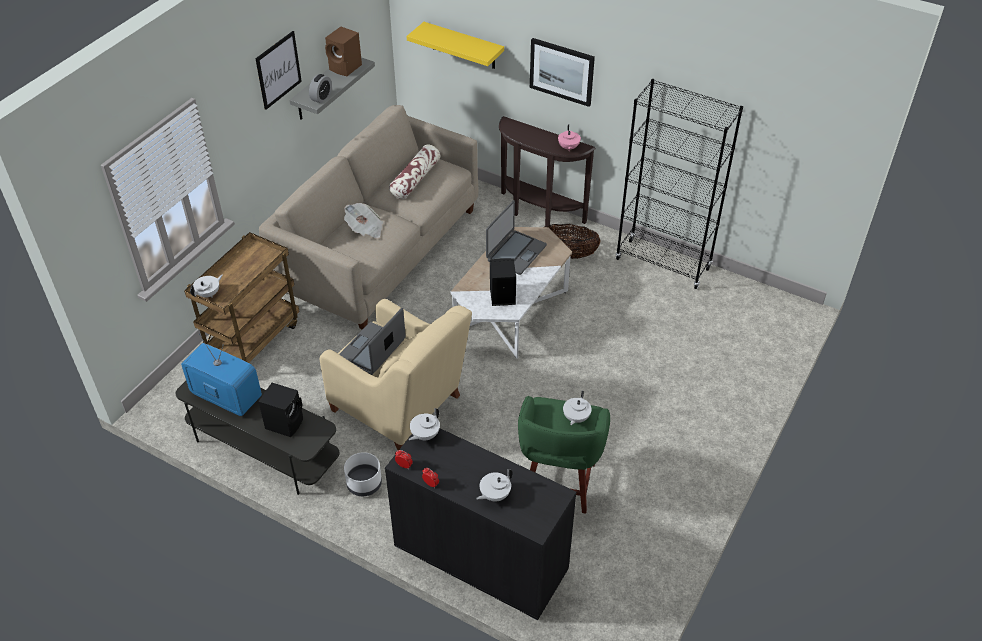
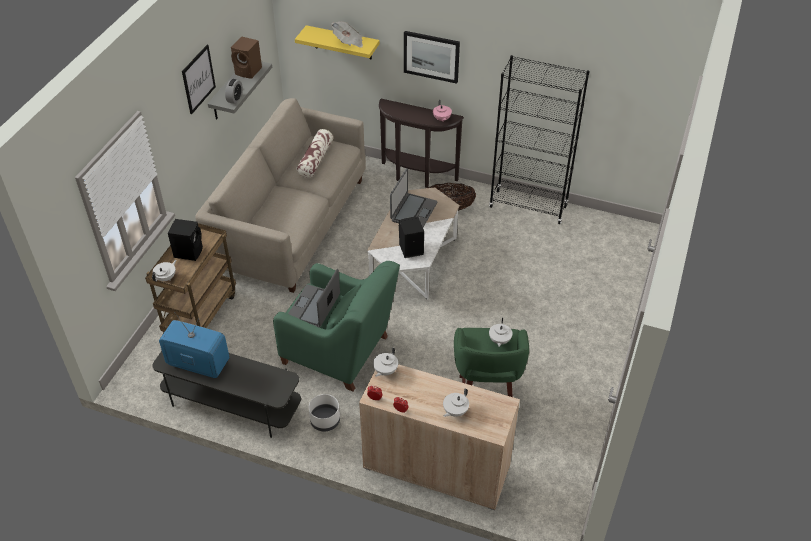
camera: 10 degrees left, 0 degrees up
black speaker [258,383,303,437] -> black speaker moved to [168,219,203,261]
beige armchair [320,299,472,450] -> green armchair [273,261,400,391]
newspaper [344,203,384,239] -> newspaper moved to [331,21,363,48]
black cabinet [385,428,576,620] -> beige cabinet [359,364,520,510]

